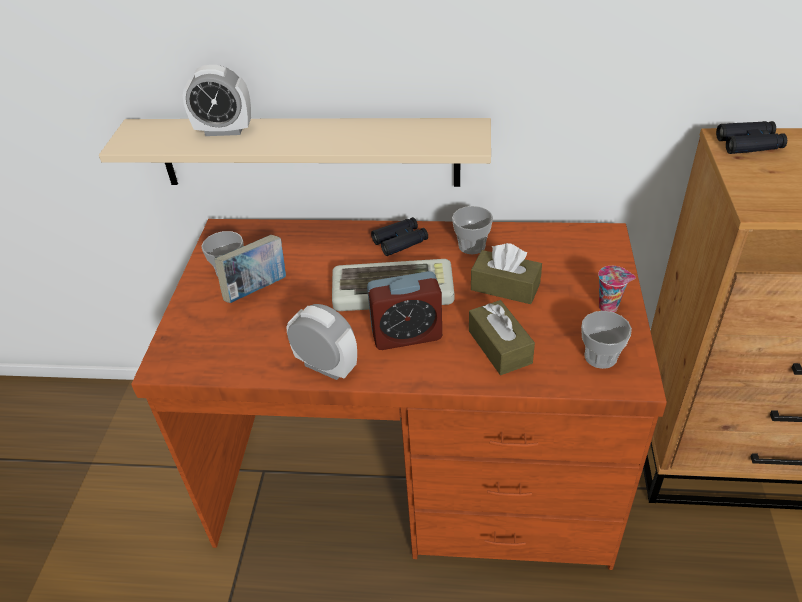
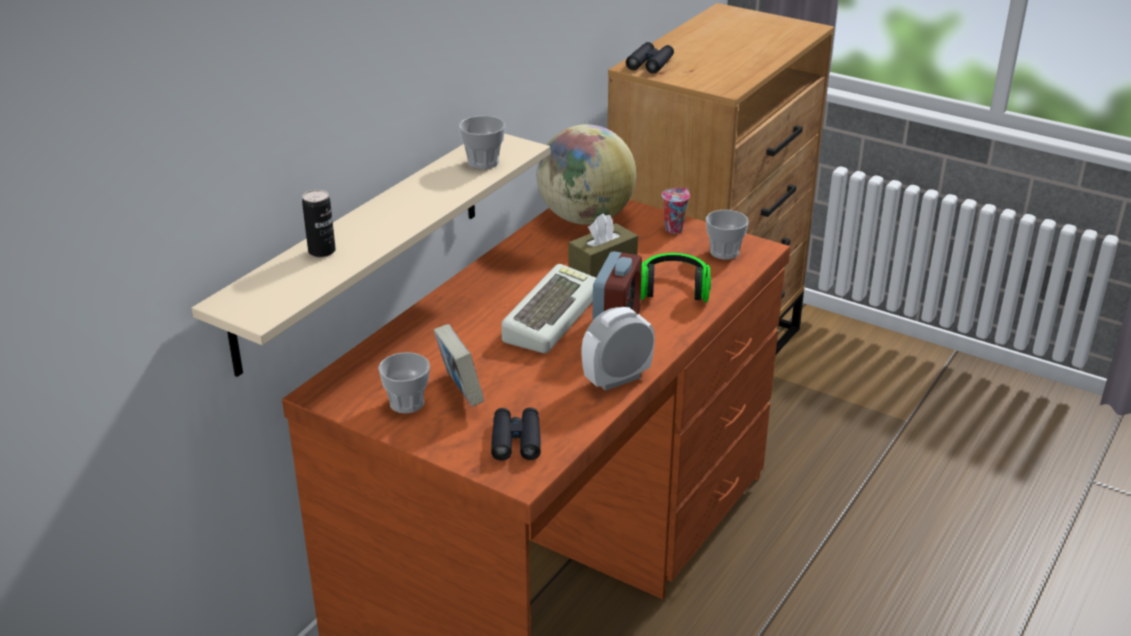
camera: 65 degrees left, 10 degrees down
alarm clock [183,65,251,136] -> can [302,190,336,257]
black binoculars [371,217,428,256] -> black binoculars moved to [491,407,541,461]
cup [452,206,493,254] -> cup moved to [459,116,505,169]
brown tissue box [469,300,535,375] -> headphones [641,253,711,302]
none -> globe [537,124,636,225]

